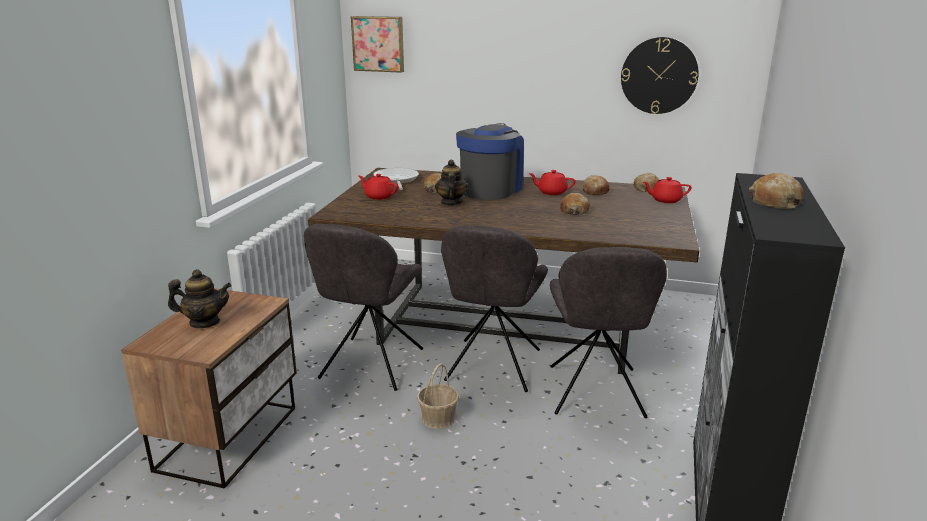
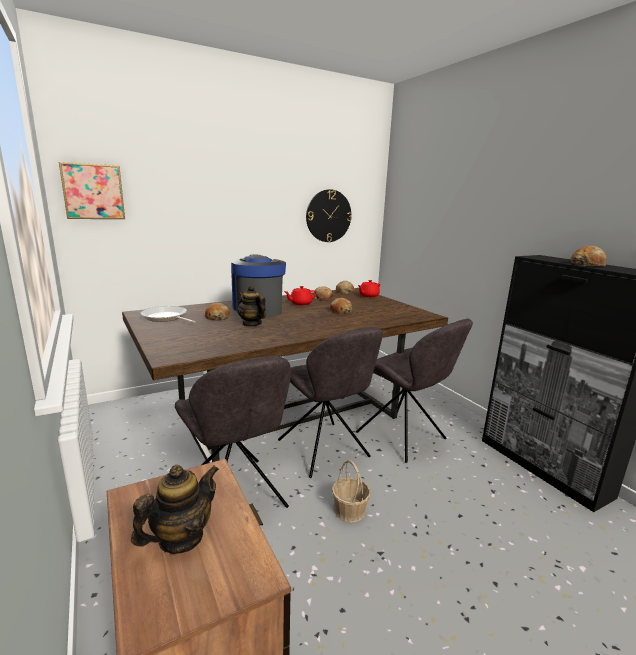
camera: 45 degrees left, 5 degrees down
red teapot [359,174,398,200] -> none

